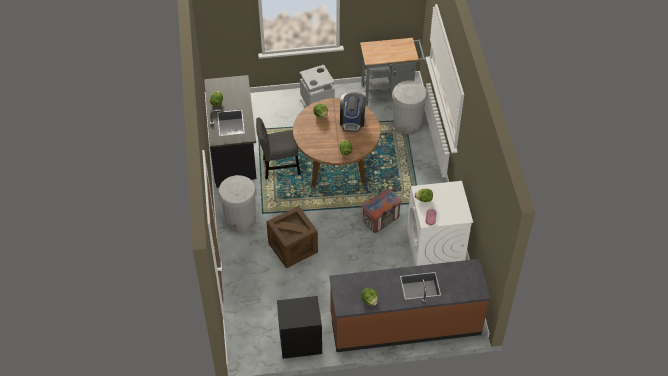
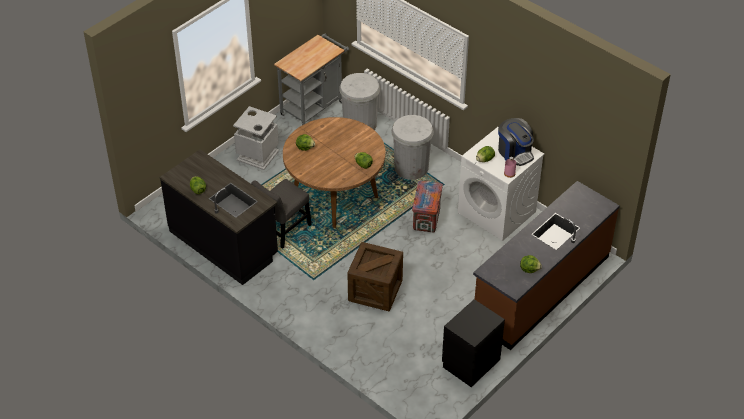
camera: 40 degrees left, 5 degrees down
white trash can [218,175,257,232] -> white trash can moved to [391,115,434,180]
coffee machine [340,92,366,132] -> coffee machine moved to [498,118,534,166]

